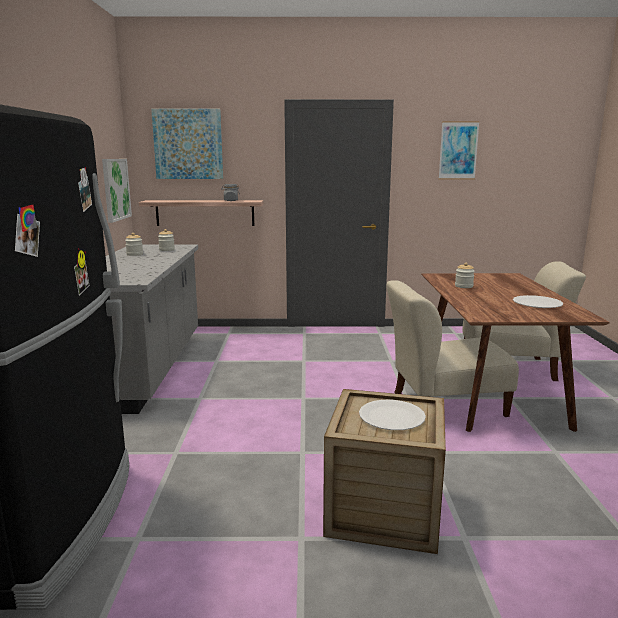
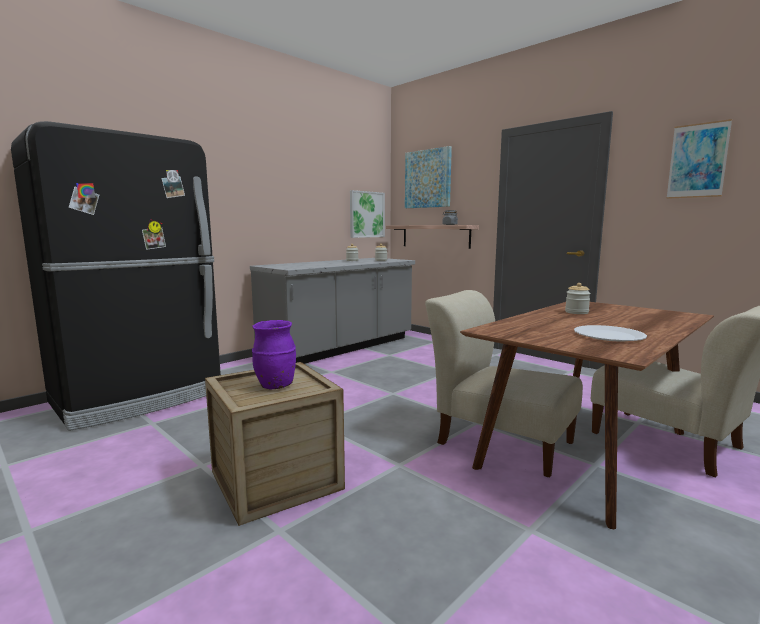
camera: 45 degrees right, 5 degrees down
white plate [359,400,426,430] -> purple vase [252,320,296,390]

